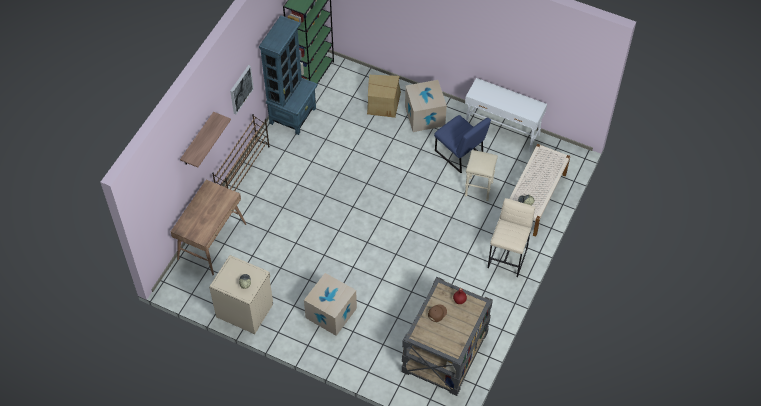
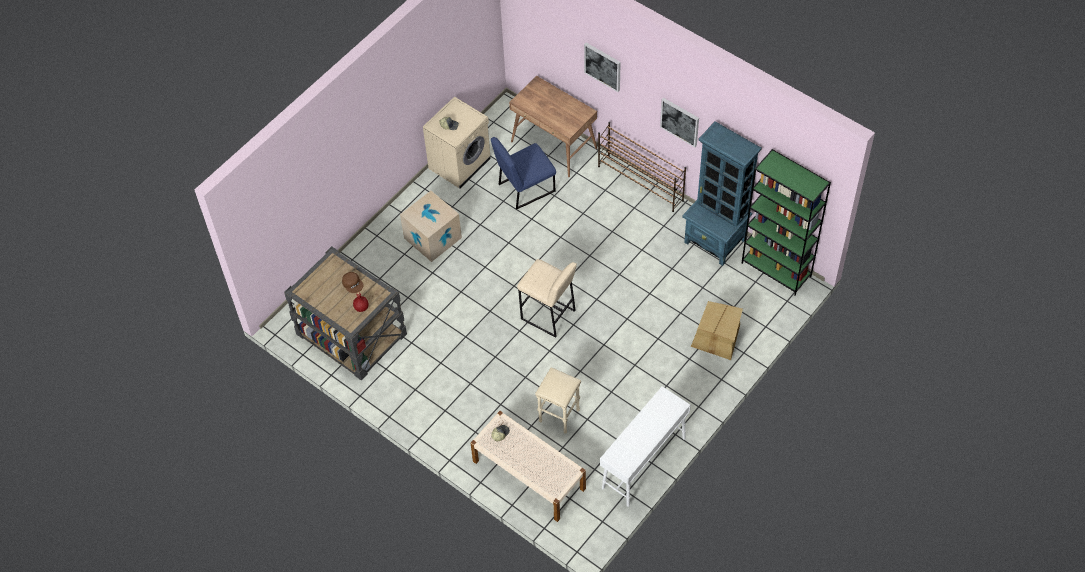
camera: 105 degrees right, 0 degrees up
shelf [180,112,231,168] -> picture [584,43,621,92]
cardboard box [405,80,447,132] -> none
blue chair [434,115,491,173] -> blue chair moved to [491,137,556,210]
beige stool [488,198,535,277] -> beige stool moved to [517,259,577,338]

